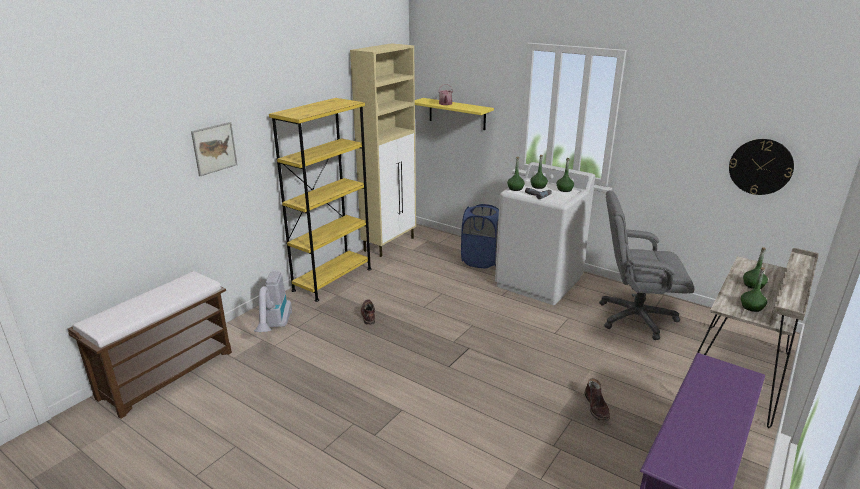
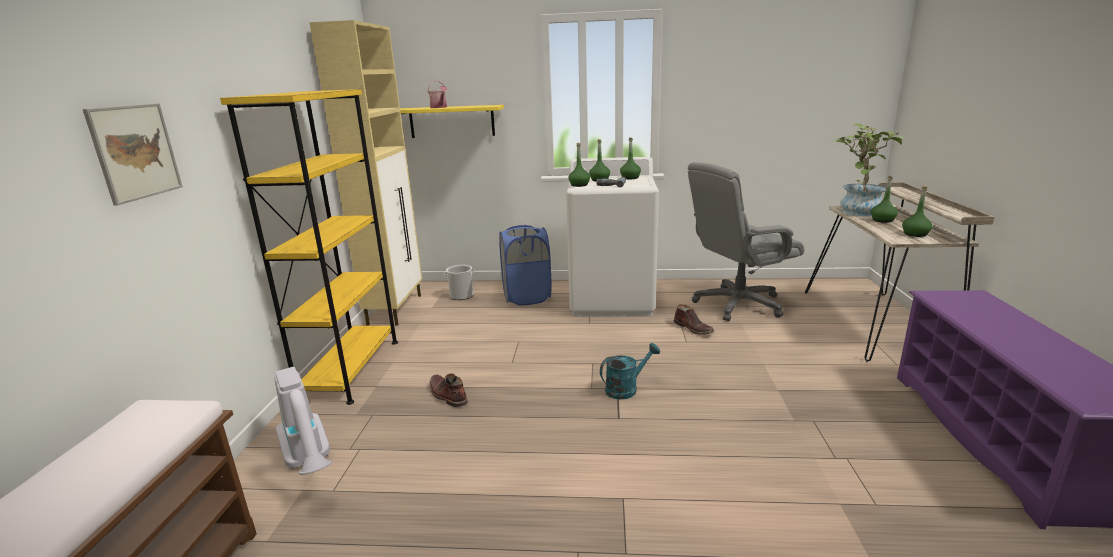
camera: 30 degrees left, 5 degrees down
brown boot [584,378,610,421] -> brown boot moved to [674,304,714,335]
wall clock [729,139,794,195] -> none
none -> bucket [444,265,475,300]
none -> turquoise watering can [600,343,660,399]
none -> potted plant [833,123,905,217]

